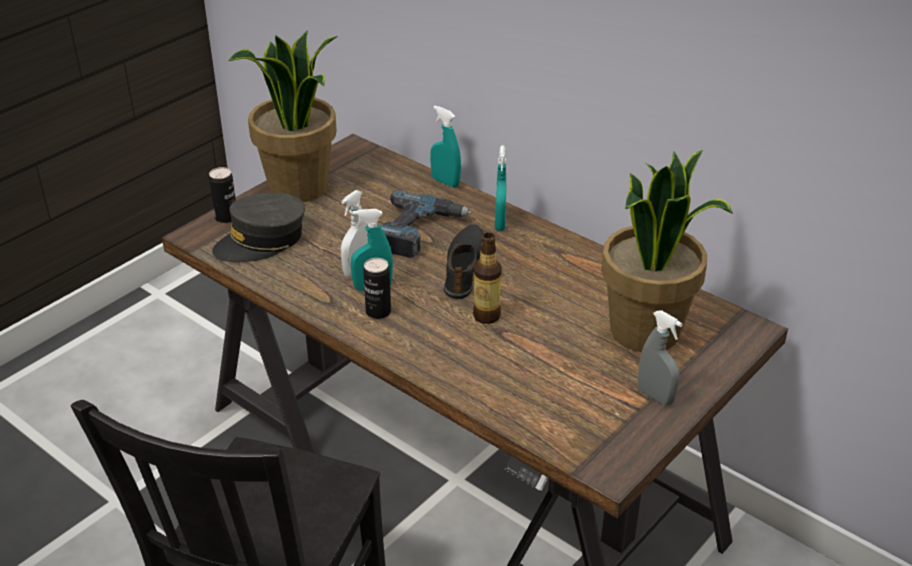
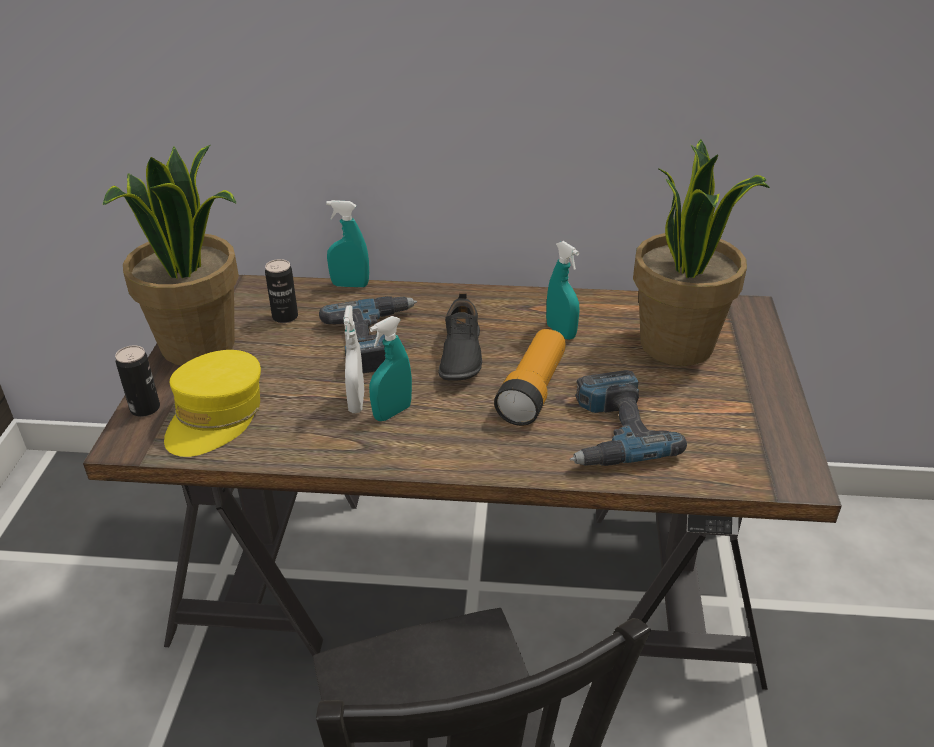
camera: 35 degrees left, 0 degrees up
grey cap [212,193,305,262] -> yellow cap [164,350,261,457]
can [363,258,391,319] -> can moved to [265,259,298,323]
black shoe [444,224,484,299] -> black shoe turned 150 degrees counterclockwise [438,293,482,381]
bottle [473,233,502,324] -> flashlight [494,329,566,426]
turquoise spray bottle [495,145,506,231] -> turquoise spray bottle moved to [546,241,580,340]
grey spray bottle [638,310,683,406] -> none
none -> power drill [570,370,687,466]

